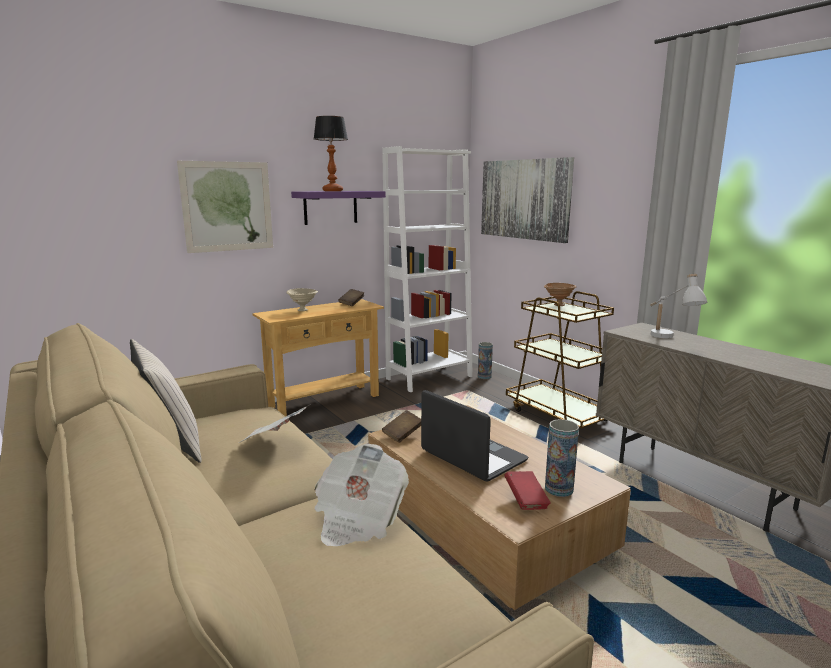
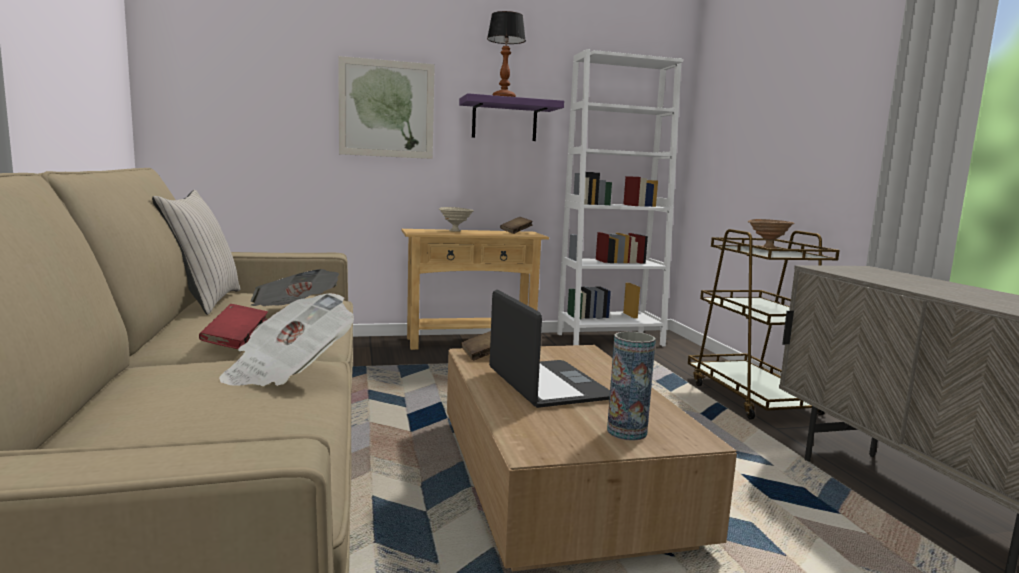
camera: 20 degrees right, 5 degrees down
vase [478,342,493,379] -> none
picture [481,157,574,243] -> none
red book [504,471,551,510] -> red book moved to [199,304,268,349]
white table lamp [650,274,708,338] -> none

